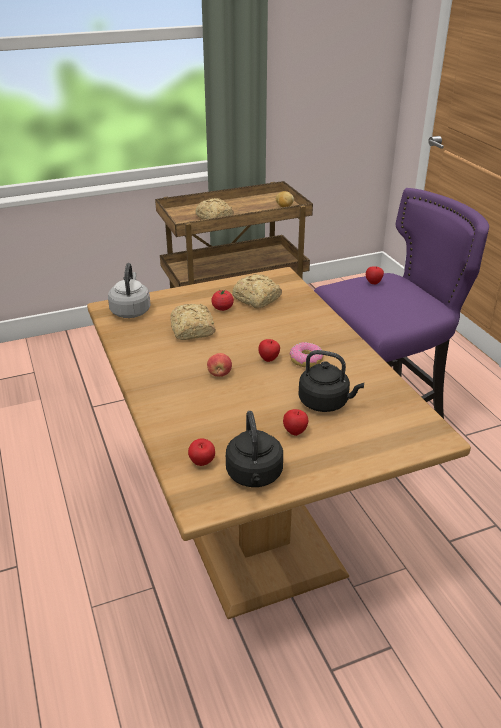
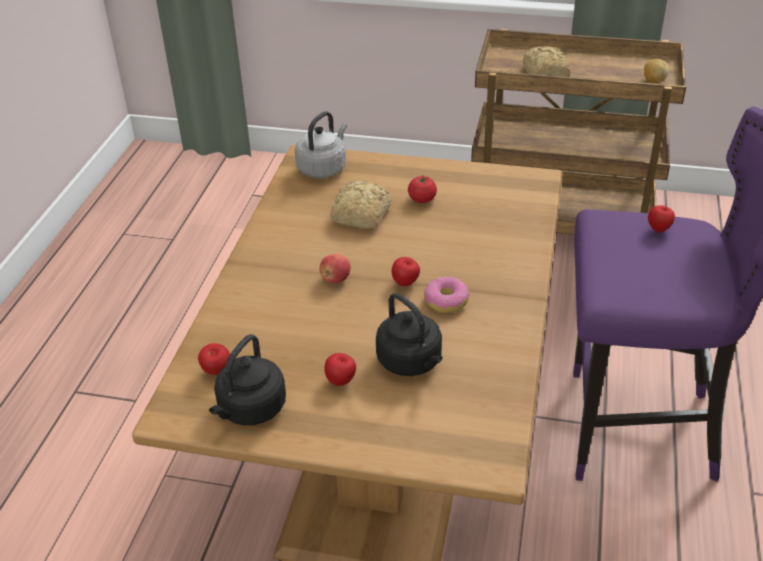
camera: 35 degrees right, 5 degrees up
bread [232,274,282,309] -> none

